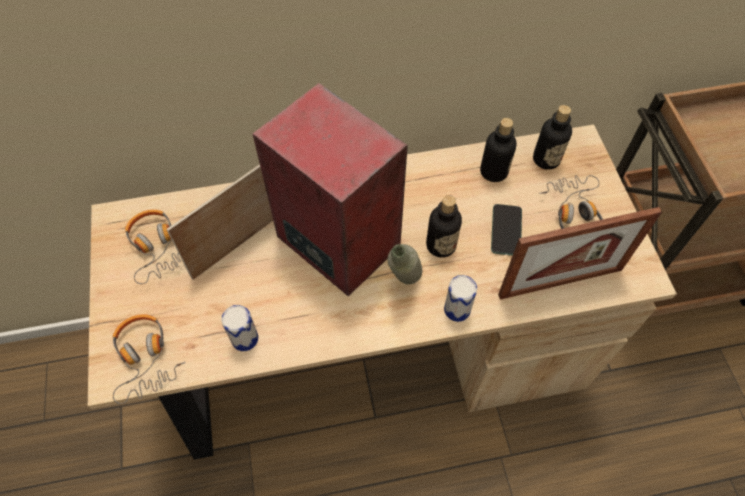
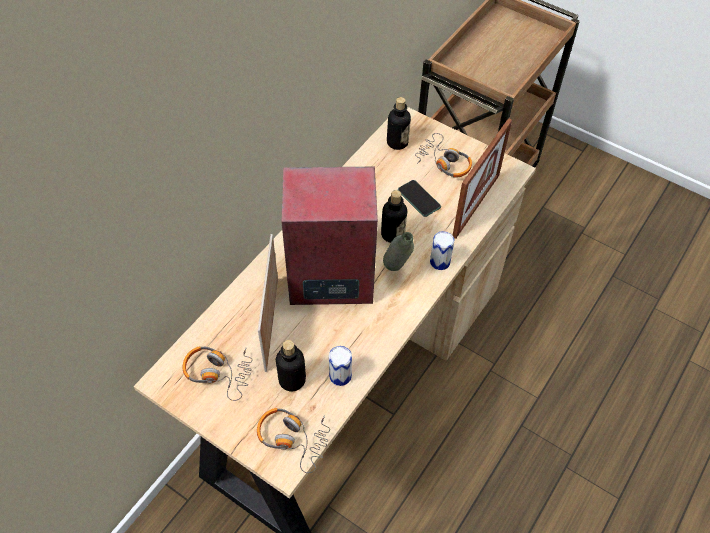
camera: 45 degrees left, 5 degrees down
bottle [480,118,517,182] -> bottle moved to [275,340,306,391]

